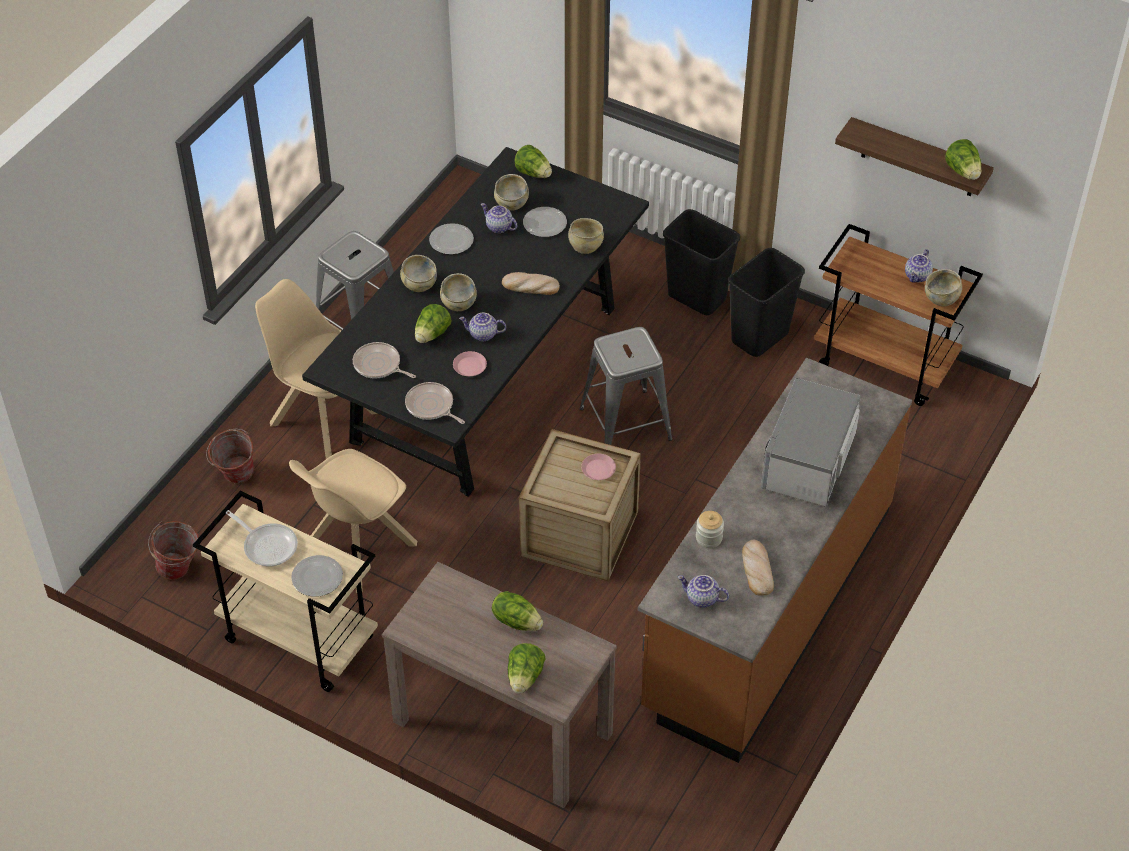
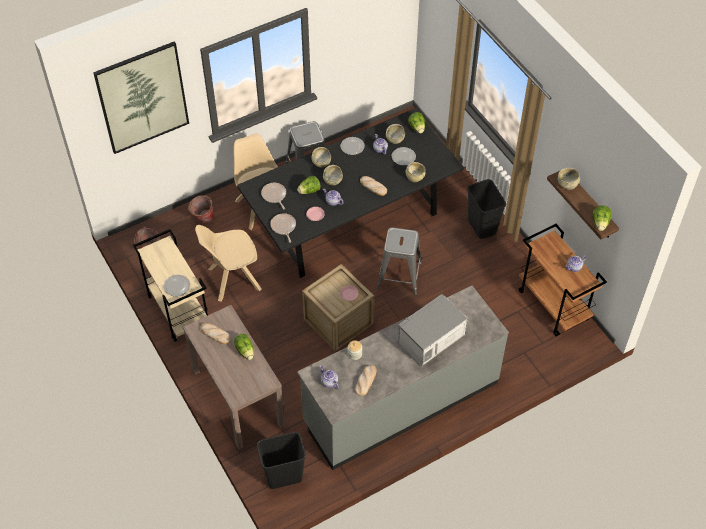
camera: 30 degrees right, 5 degrees up
frying pan [226,510,298,566] -> none
lettuce [508,643,546,693] -> none
brown counter [638,358,912,763] -> grey counter [297,285,509,470]
black trash can [728,248,805,357] -> black trash can moved to [257,432,306,489]
beige bowl [925,269,962,307] -> beige bowl moved to [558,168,580,190]
none -> picture [93,41,189,154]
none -> bread [200,323,231,344]

